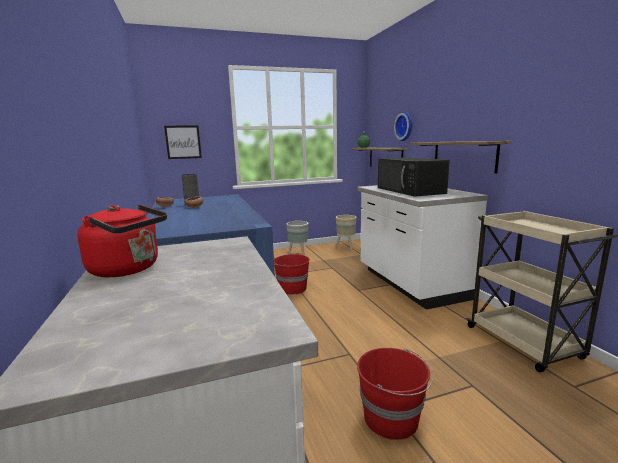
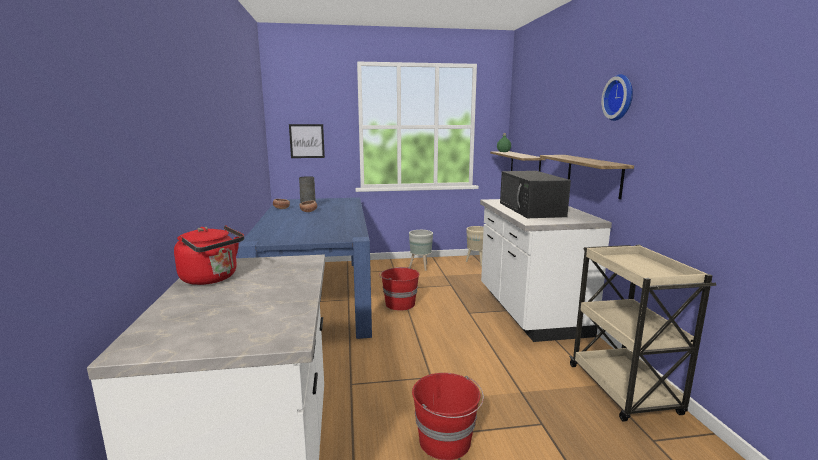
camera: 10 degrees right, 0 degrees up
wall clock [394,112,412,141] -> wall clock moved to [601,74,633,121]

